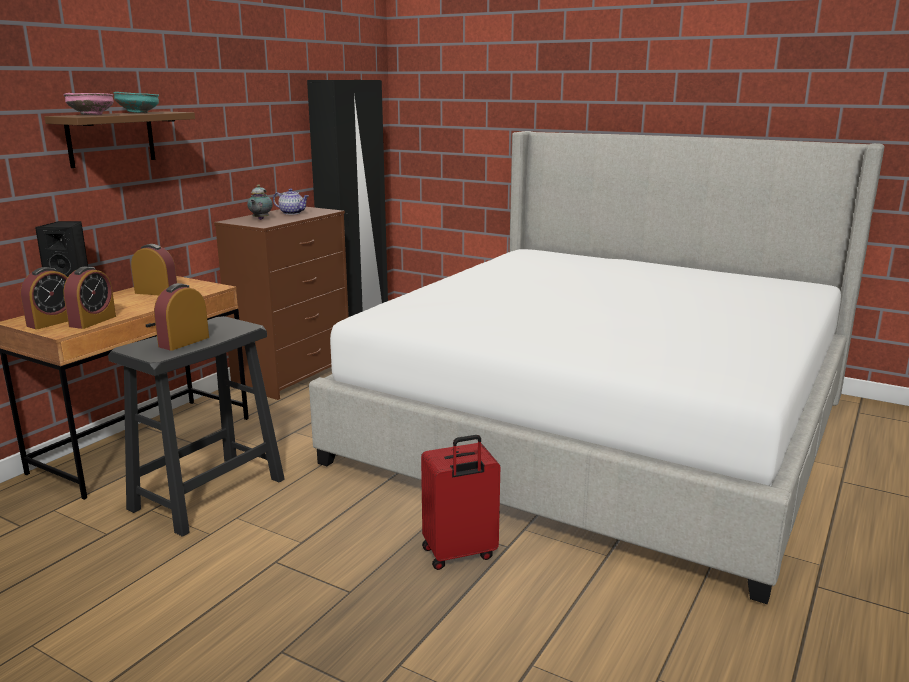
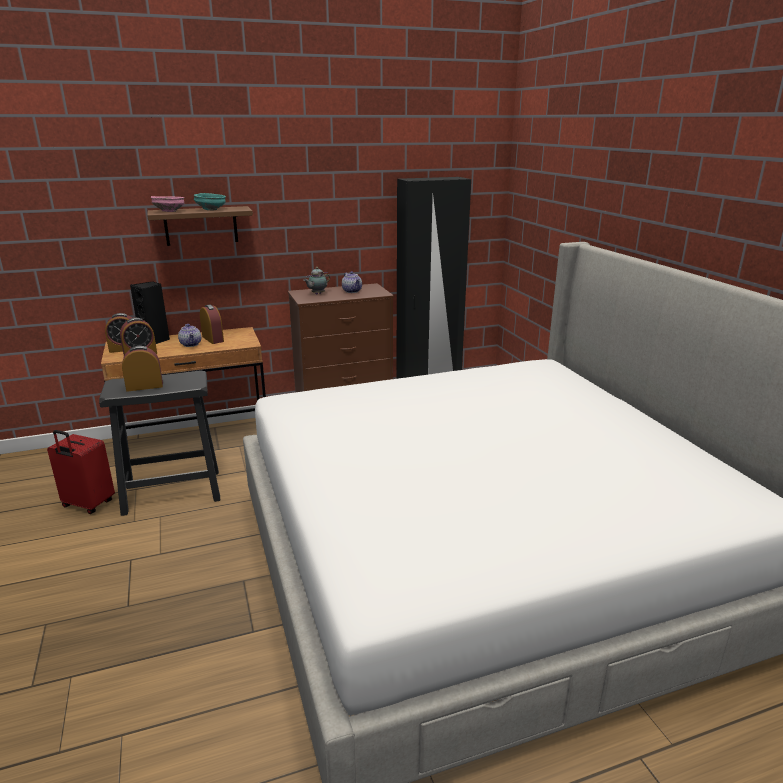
camera: 40 degrees right, 5 degrees up
red suitcase [421,435,500,570] -> red suitcase moved to [47,430,115,514]
none -> teapot [178,324,201,347]

